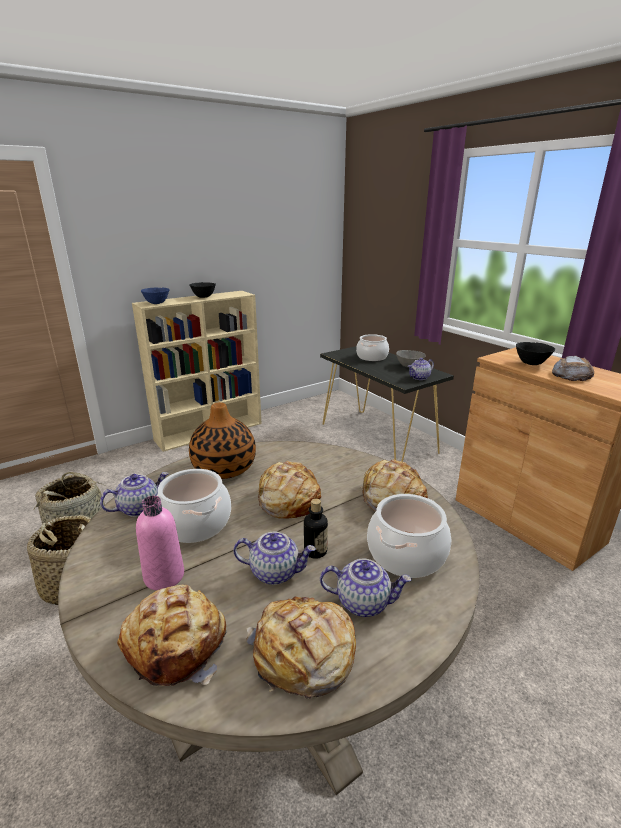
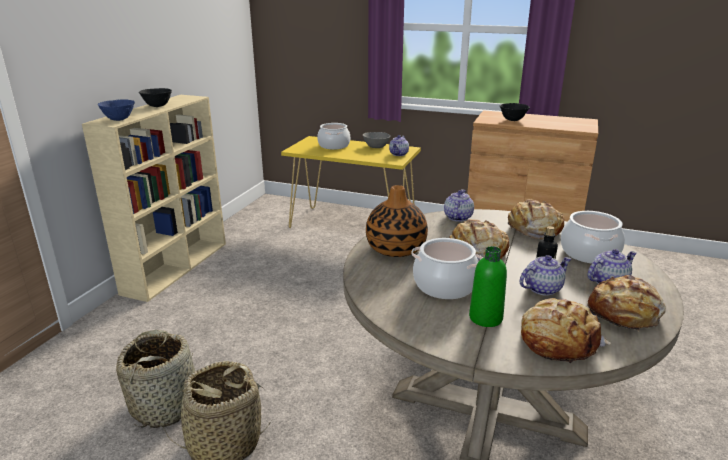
camera: 35 degrees left, 0 degrees up
teapot [100,472,169,517] -> teapot moved to [444,190,474,222]
pink bottle [136,496,184,590] -> green bottle [469,246,507,327]
black console table [320,346,454,462] -> yellow console table [281,136,421,228]
bread [552,356,594,381] -> none

